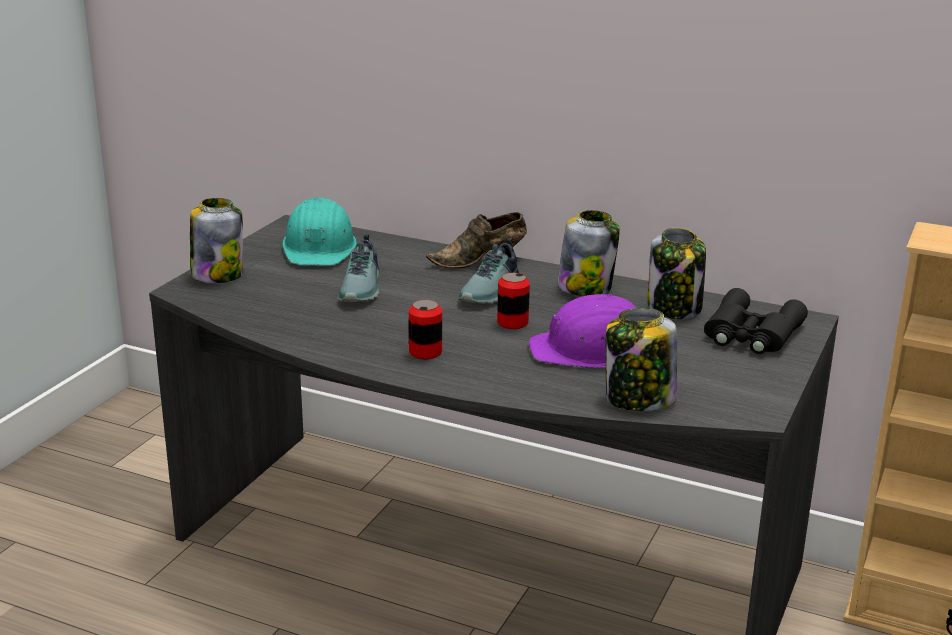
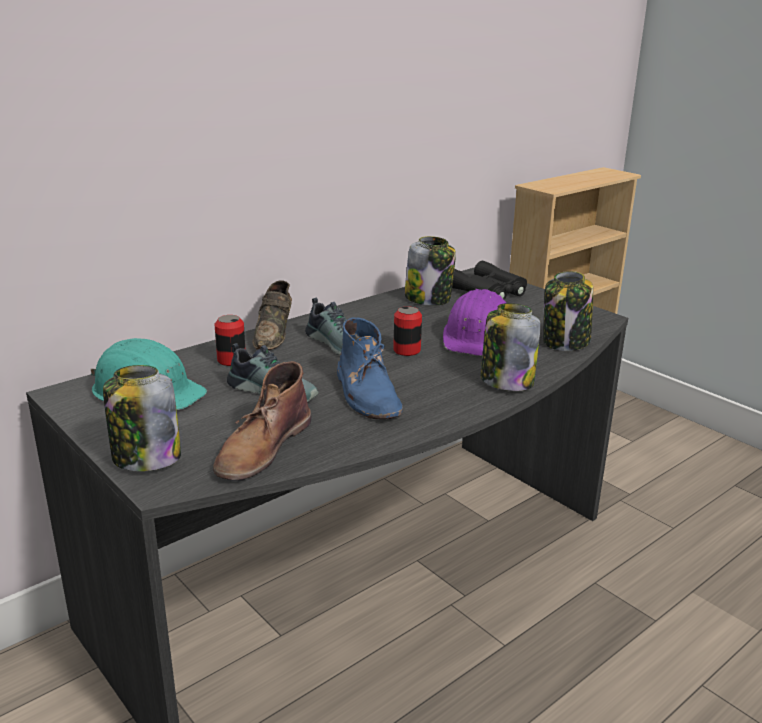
camera: 65 degrees left, 0 degrees up
can [409,300,442,359] -> can moved to [215,315,245,366]
jar [557,210,620,296] -> jar moved to [481,303,541,391]
none -> brown boot [213,361,311,480]
none -> blue boot [337,317,403,419]

